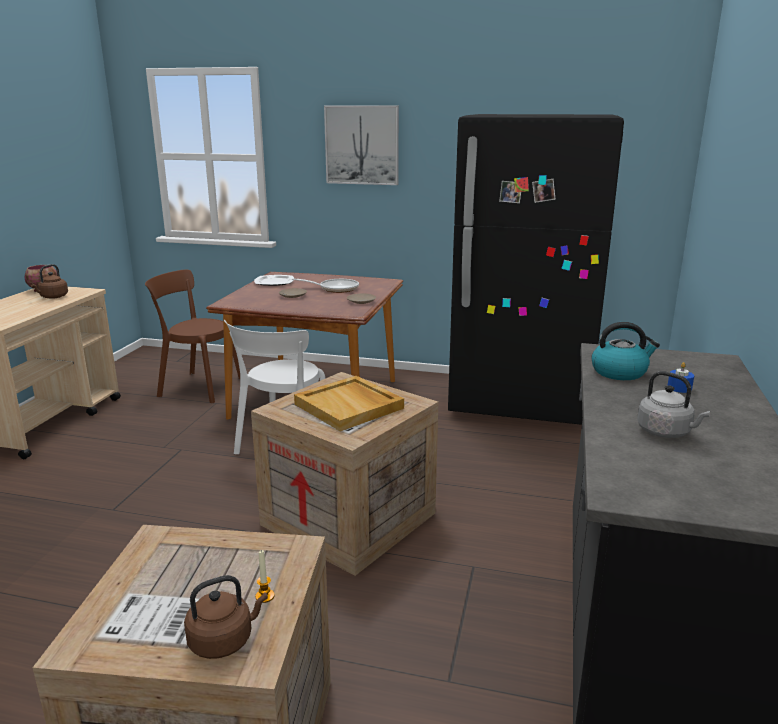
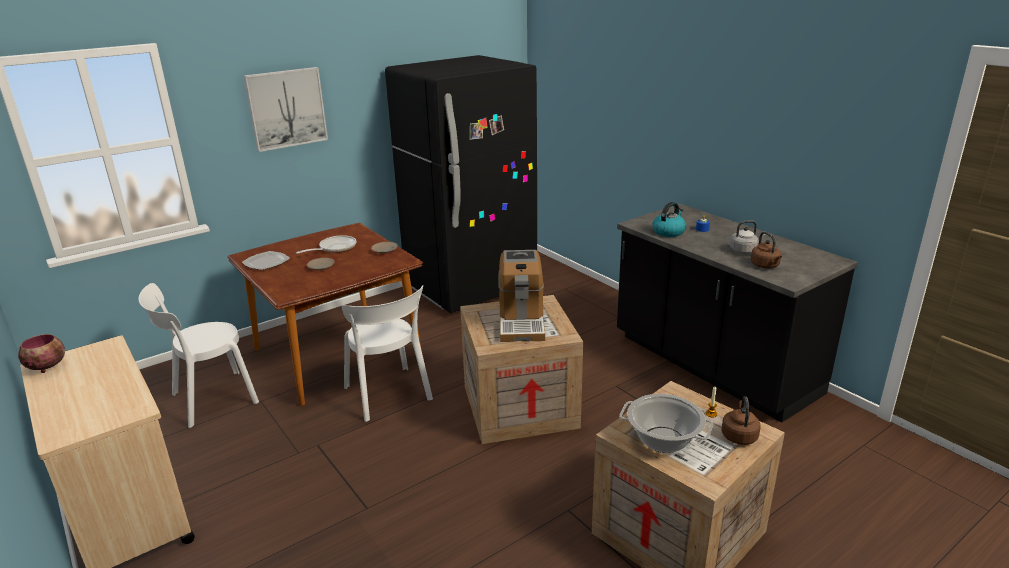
camera: 50 degrees left, 5 degrees up
brown kettle [30,264,68,299] -> brown kettle moved to [751,232,782,269]
brown chair [145,269,240,403] -> white chair [138,283,259,428]
beige tray [294,376,404,431] -> coffee machine [499,250,545,342]
none -> cooking pot [619,394,713,453]

